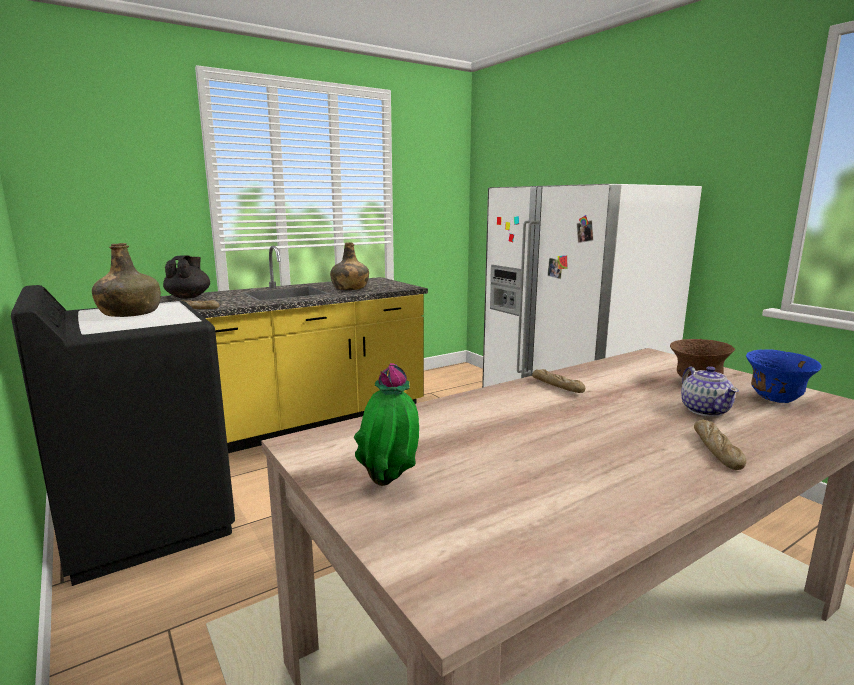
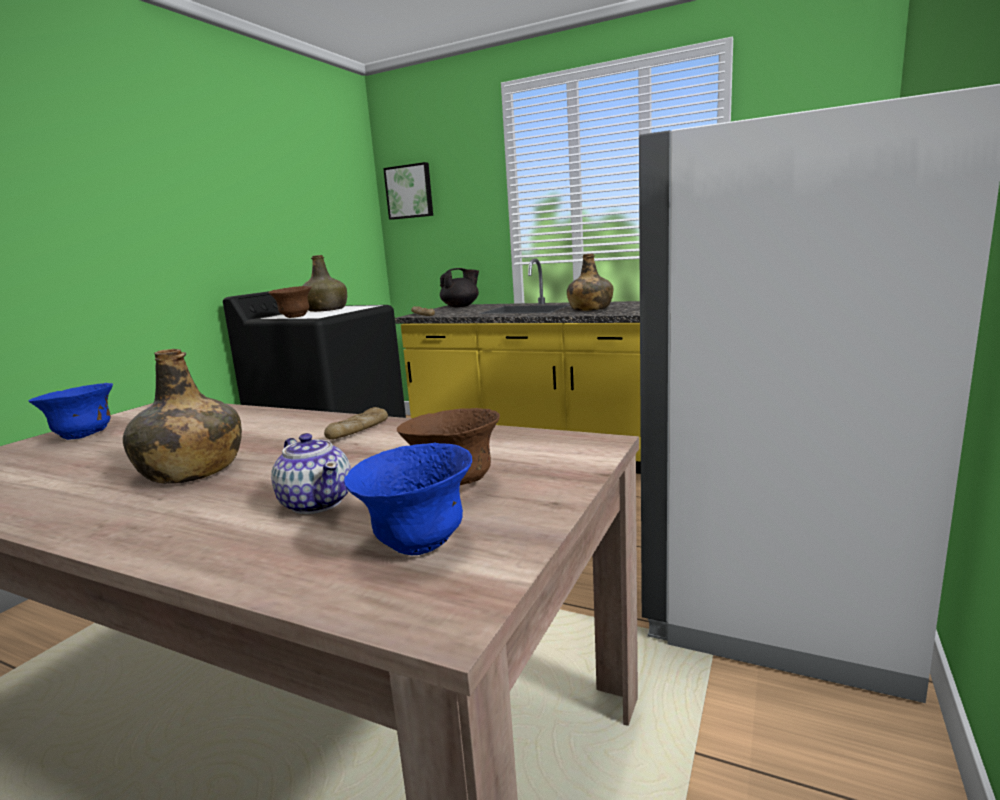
camera: 60 degrees right, 0 degrees up
potted plant [354,363,419,486] -> blue bowl [28,383,113,440]
teapot [681,366,739,417] -> teapot turned 90 degrees counterclockwise [271,433,351,514]
bread [694,419,746,470] -> none
none -> green bottle [123,349,242,484]
none -> brown bowl [268,286,311,318]
none -> picture [383,162,433,220]

